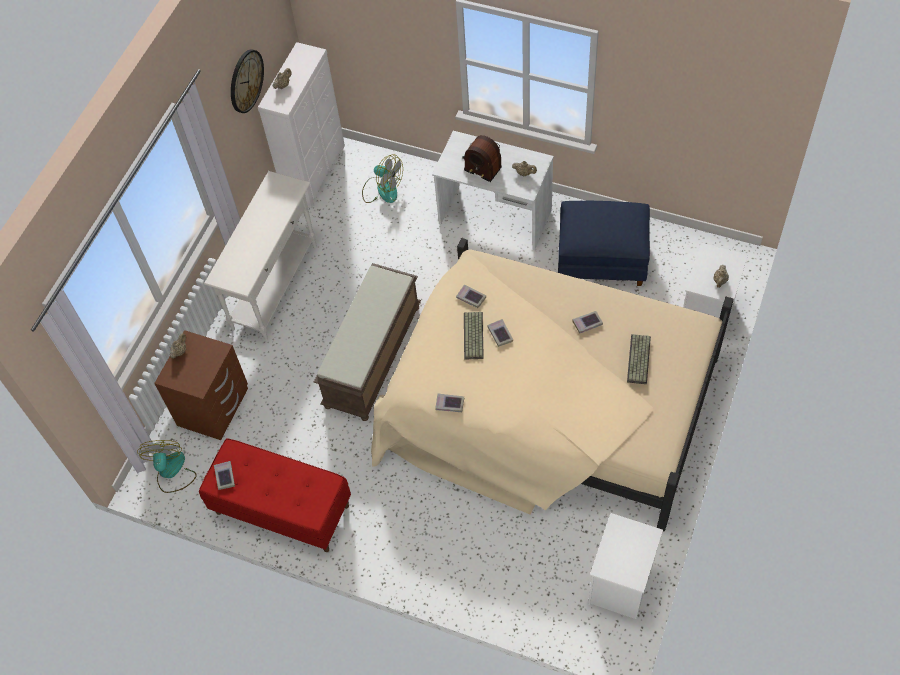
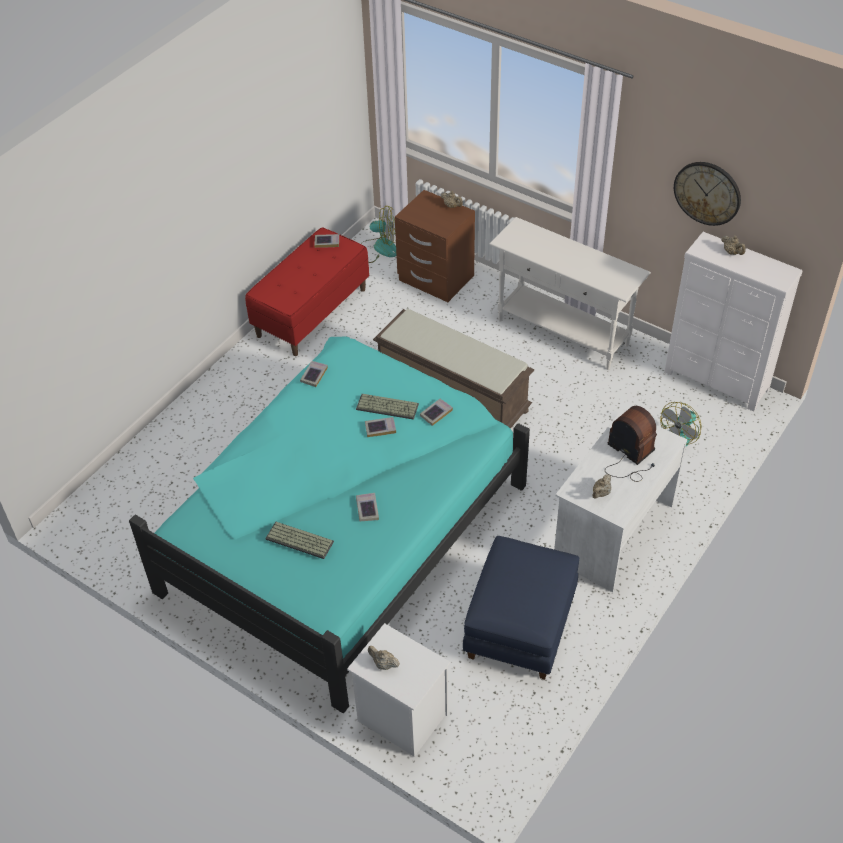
camera: 100 degrees right, 10 degrees down
beige bed [371,238,734,531] -> turquoise bed [129,336,530,713]
radio [462,135,502,182] -> radio turned 90 degrees clockwise [605,406,657,482]
white nightstand [588,513,663,619] -> none

